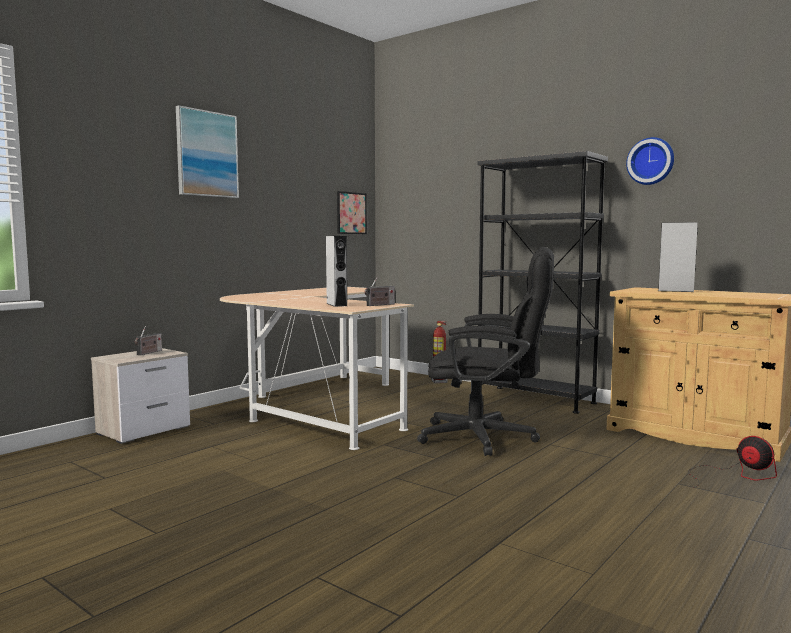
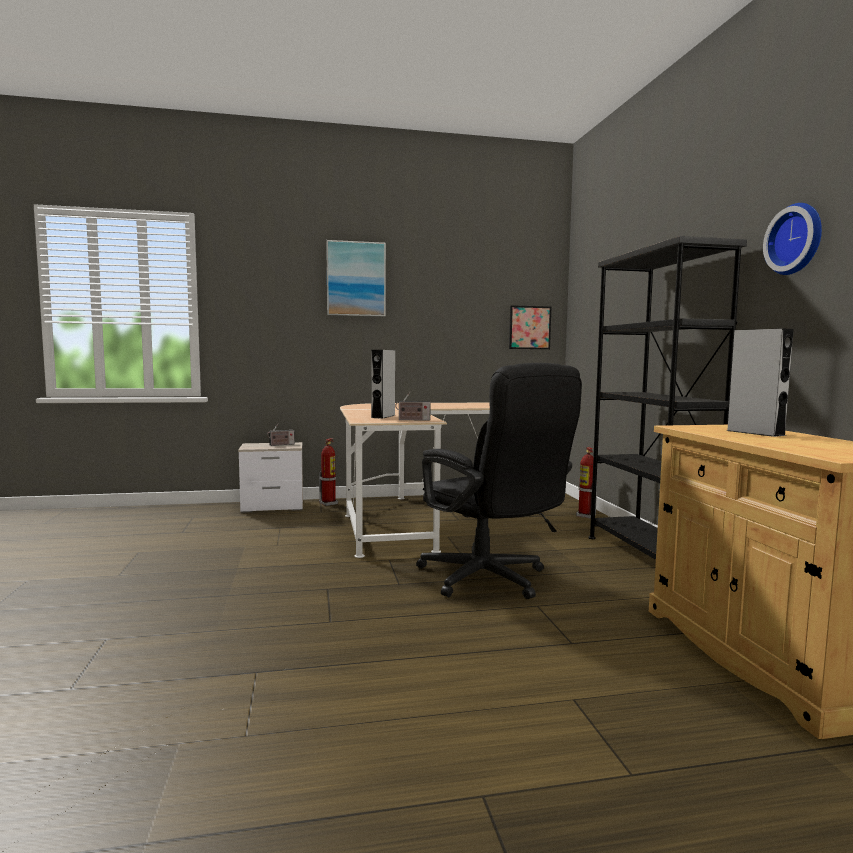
camera: 40 degrees right, 0 degrees up
fan [688,436,777,488] -> none
none -> fire extinguisher [319,438,338,506]

